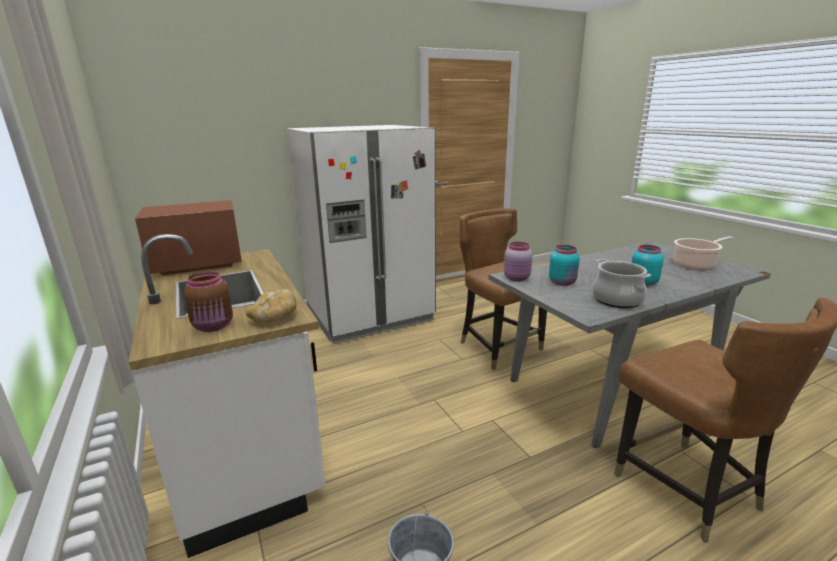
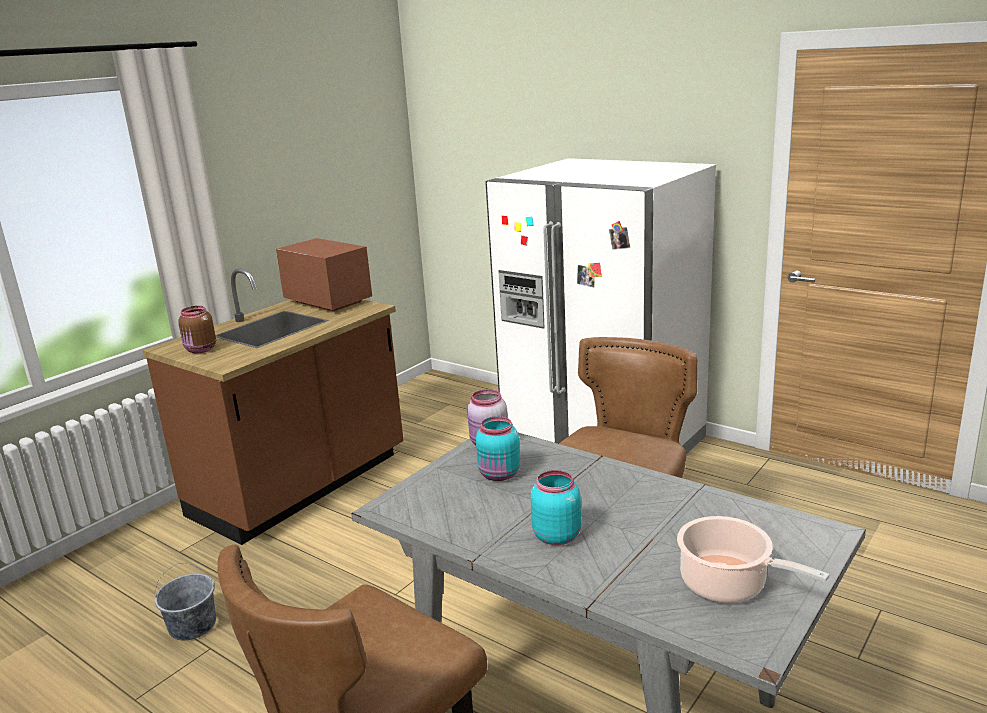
camera: 65 degrees right, 0 degrees up
white counter [129,234,326,558] -> brown counter [143,268,404,545]
bread [246,289,297,323] -> none
cooking pot [592,259,651,308] -> none

